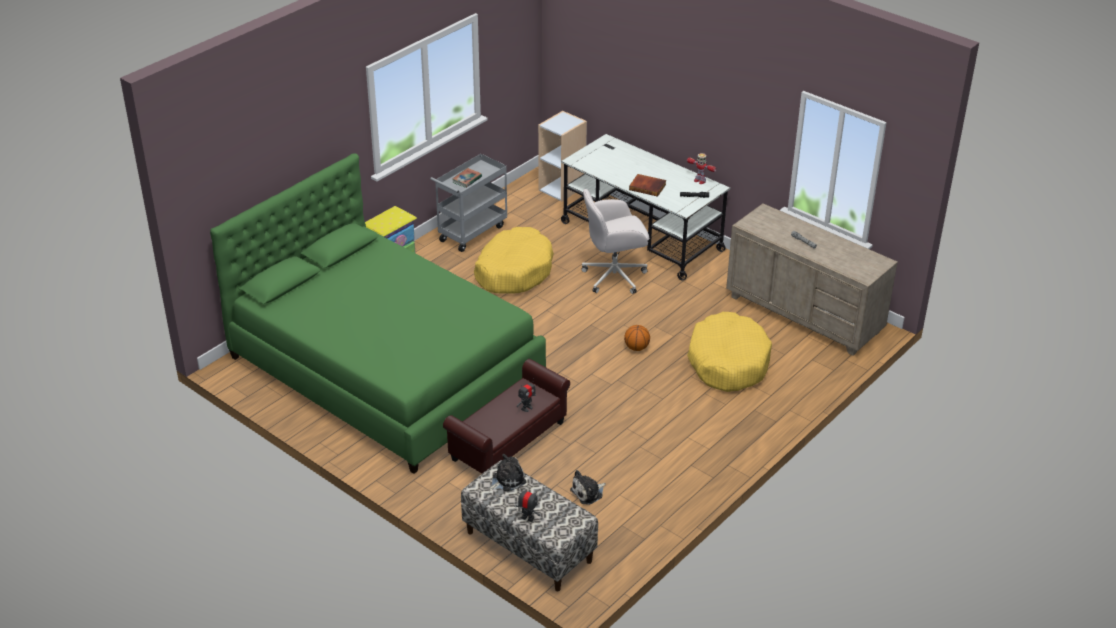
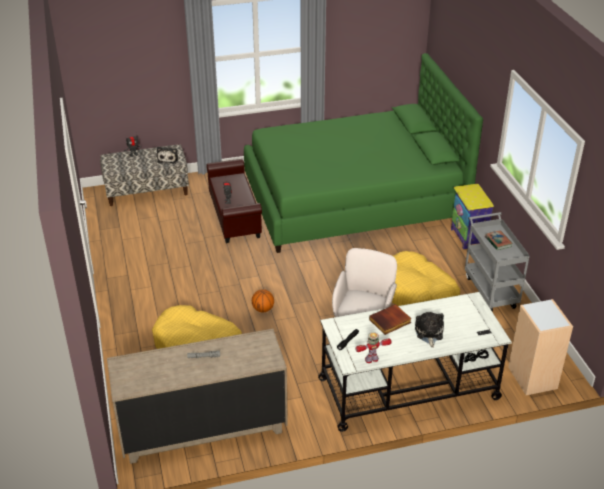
camera: 125 degrees right, 0 degrees up
plush toy [570,470,606,505] -> plush toy moved to [415,312,444,348]

